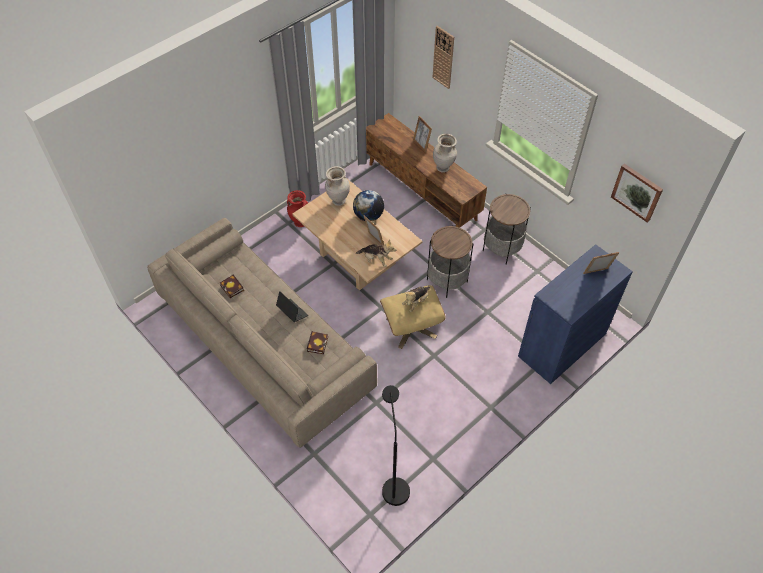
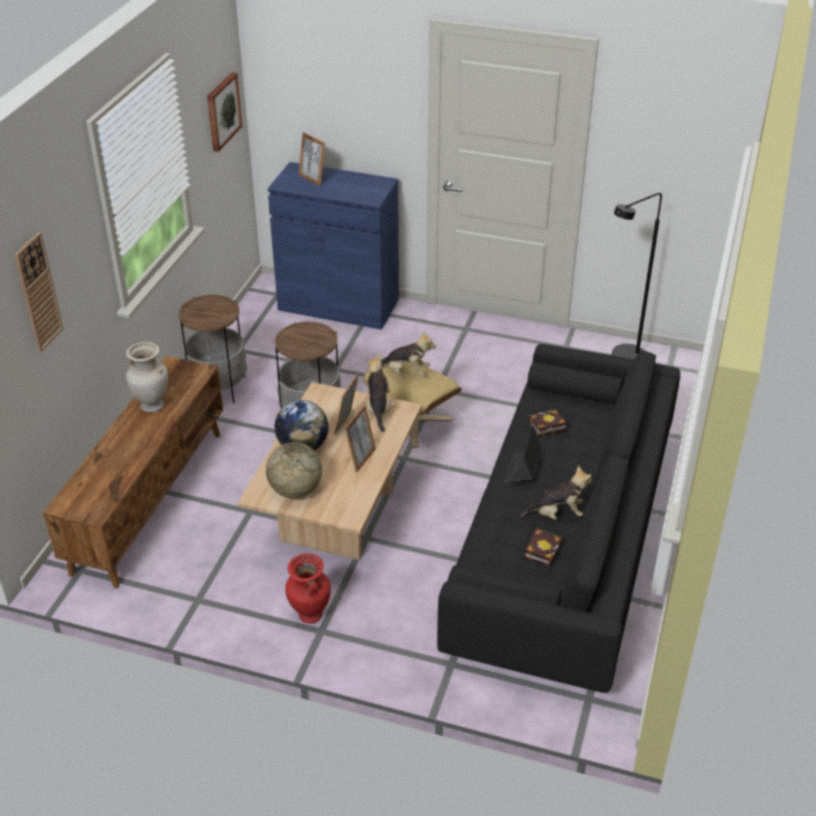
camera: 120 degrees left, 15 degrees down
beige sofa [147,218,377,448] -> black sofa [437,344,680,693]
beige vase [325,166,350,206] -> globe [266,442,322,498]
picture frame [413,116,432,153] -> picture frame moved to [344,405,376,472]
none -> plush toy [519,465,592,520]

